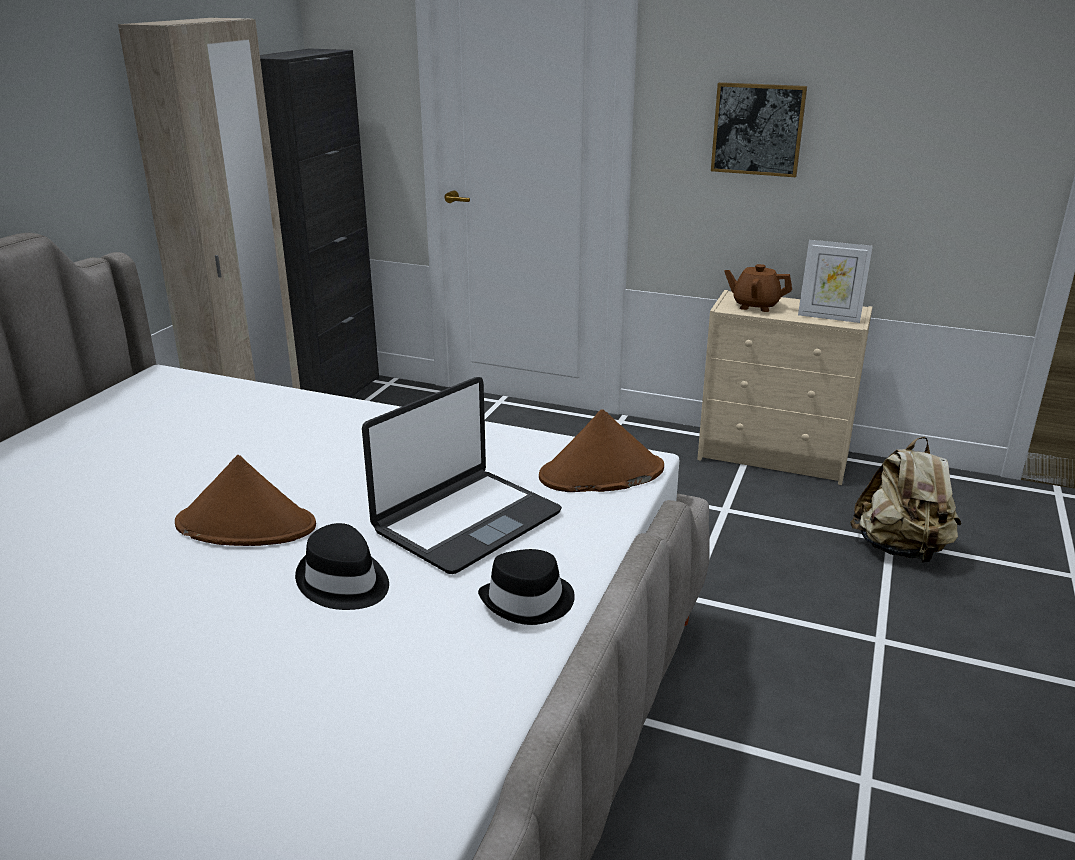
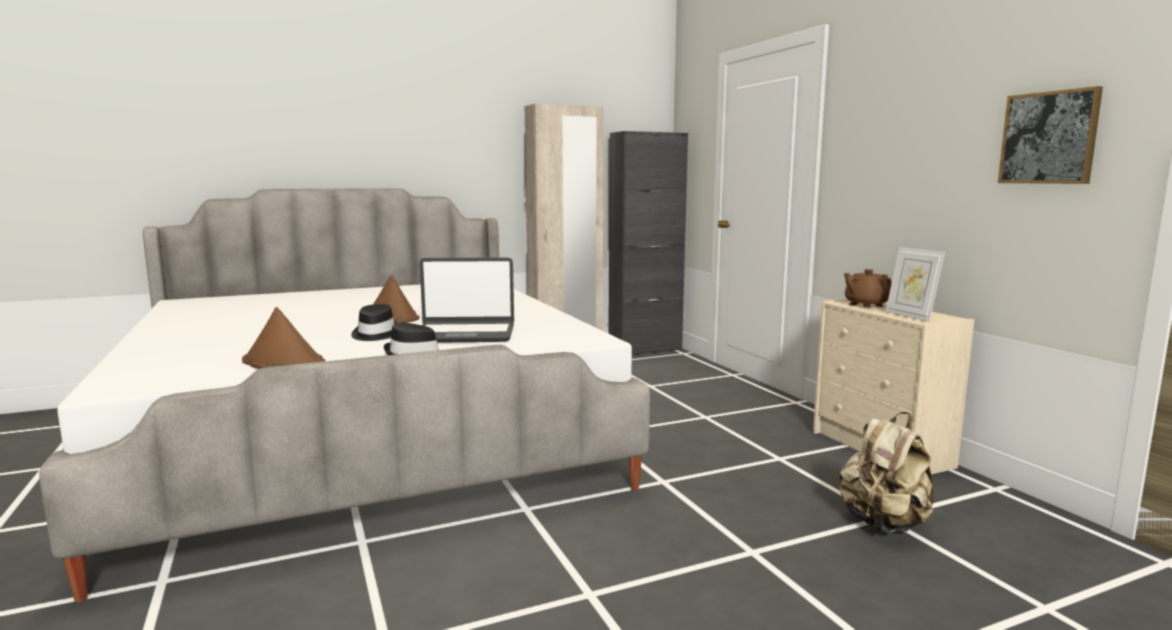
camera: 45 degrees right, 15 degrees down
brown hat [539,409,664,492] -> brown hat moved to [242,307,325,369]
picture [711,82,807,177] -> picture moved to [998,86,1103,184]

